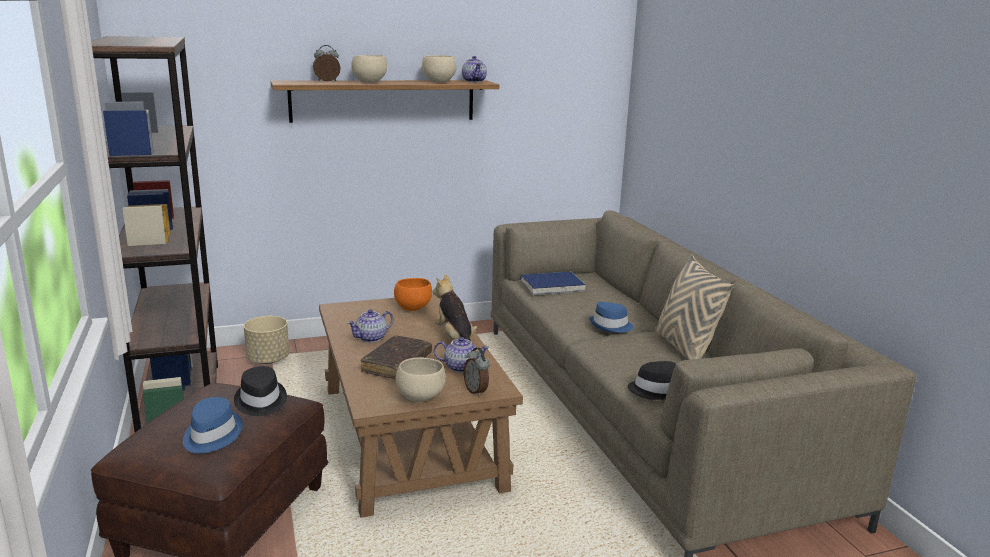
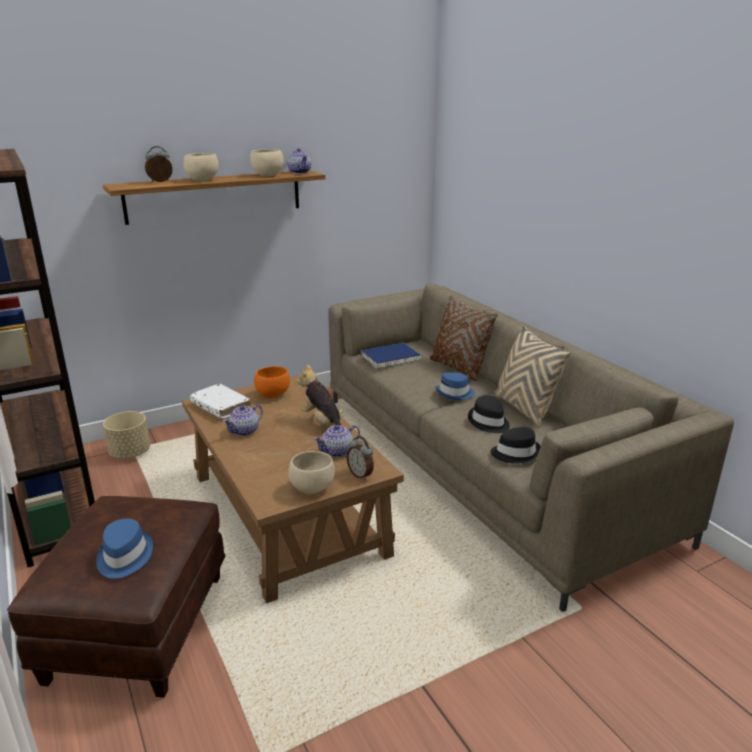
camera: 10 degrees left, 5 degrees up
black hat [234,366,287,416] -> black hat moved to [468,395,510,433]
brown book [360,335,432,379] -> none
teapot [434,337,489,373] -> teapot turned 150 degrees clockwise [313,425,360,457]
none -> white book [190,384,251,419]
none -> brown pillow [430,295,498,381]

